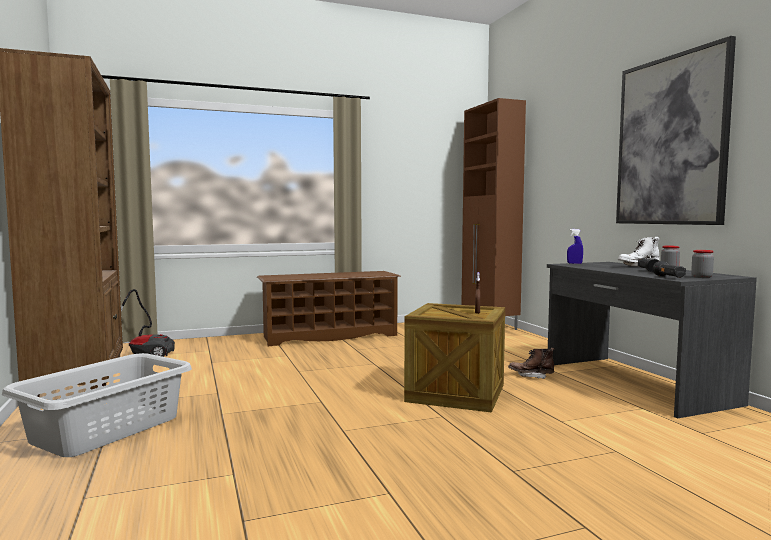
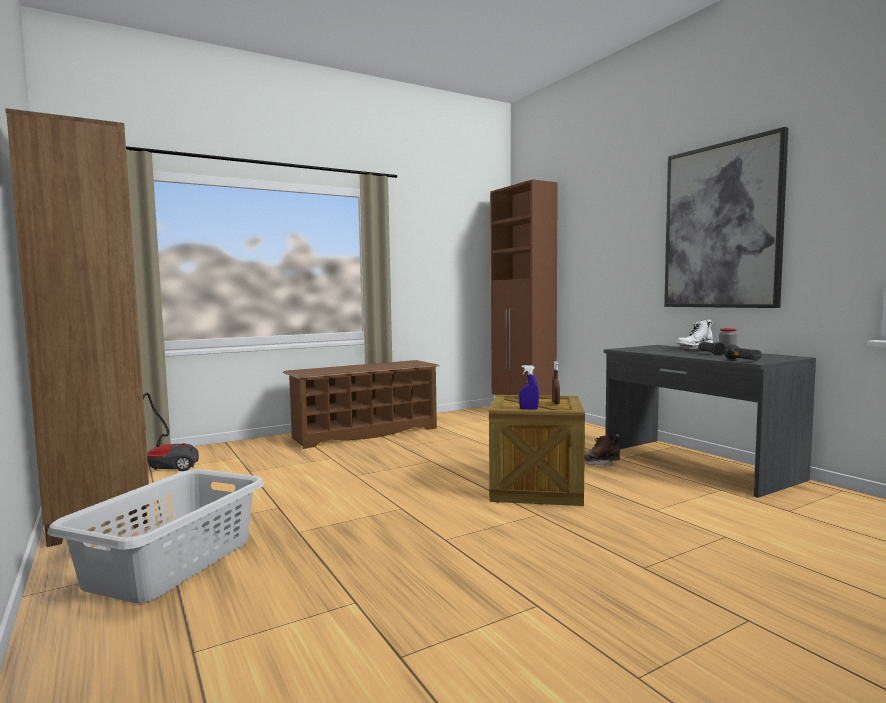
camera: 10 degrees left, 0 degrees up
blue spray bottle [567,229,583,264] -> blue spray bottle moved to [519,365,539,410]
jar [691,250,714,278] -> none

